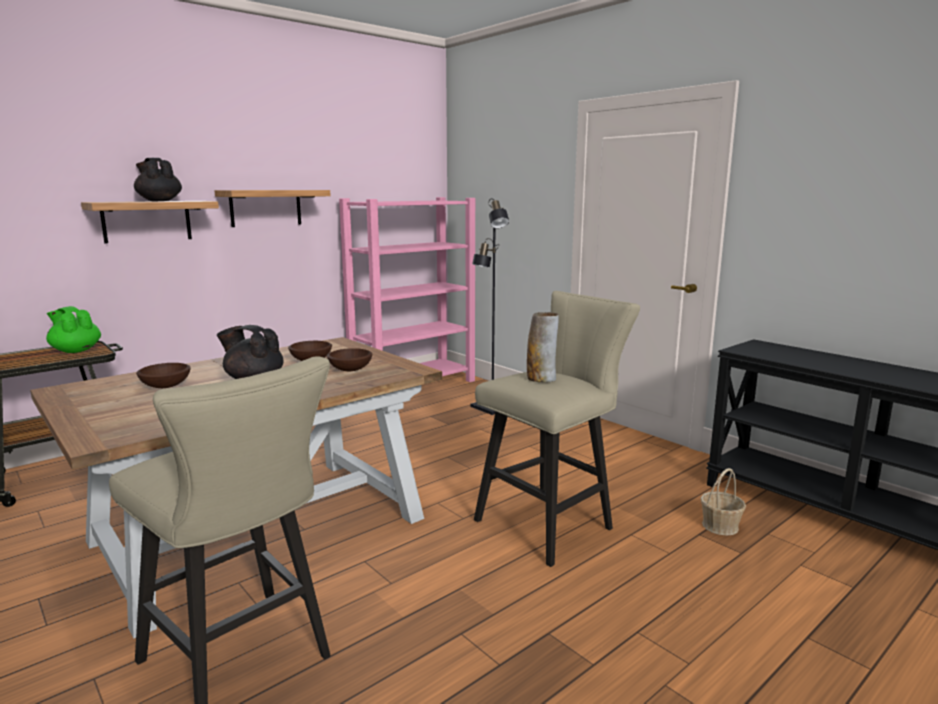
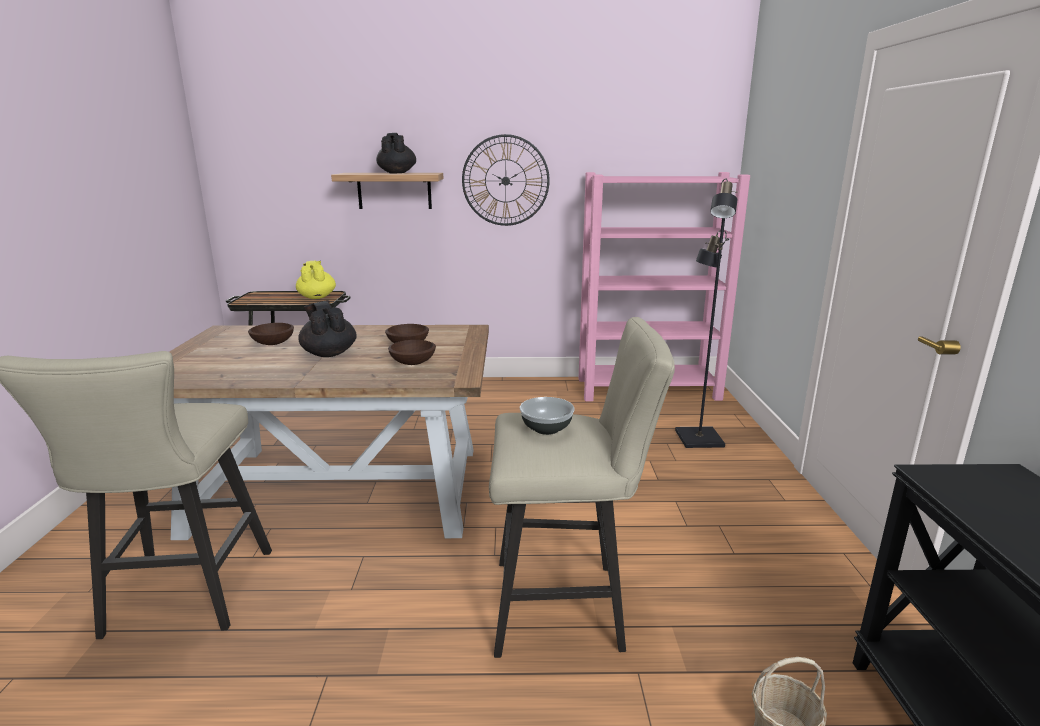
camera: 40 degrees right, 5 degrees up
green teapot [46,306,101,353] -> yellow teapot [296,261,336,299]
shelf [214,190,331,227] -> wall clock [462,134,550,226]
vase [527,312,559,383] -> bowl [520,397,575,435]

